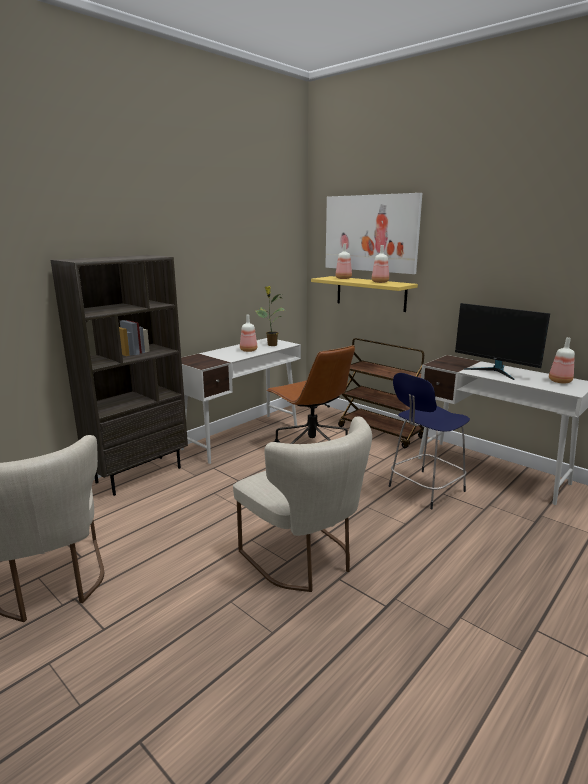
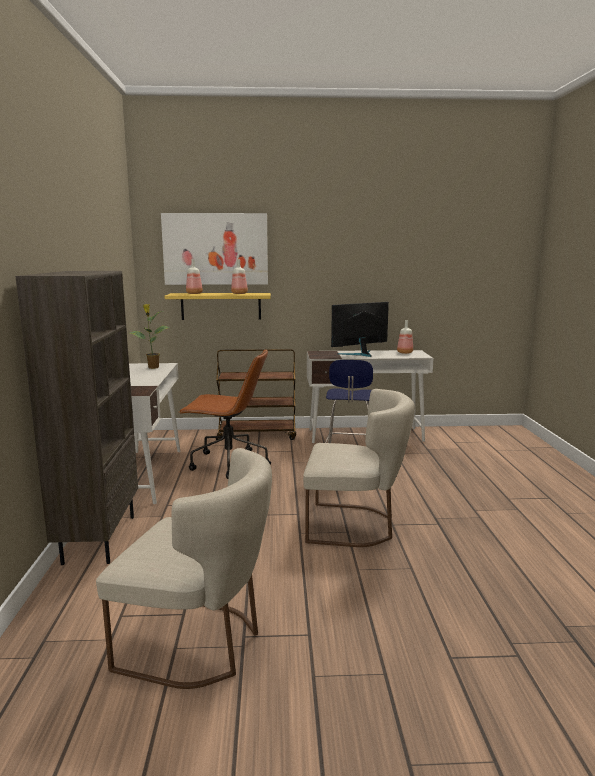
camera: 45 degrees left, 5 degrees down
bottle [240,315,257,352] -> none
monitor [455,303,550,380] -> monitor turned 150 degrees clockwise [331,302,389,357]

